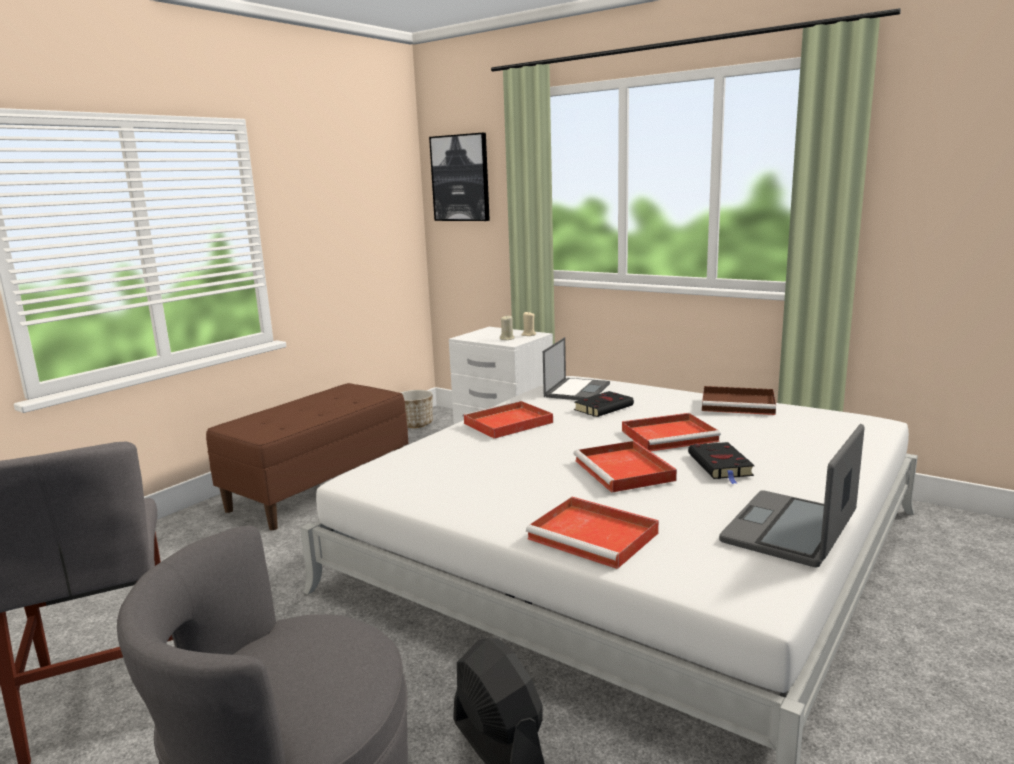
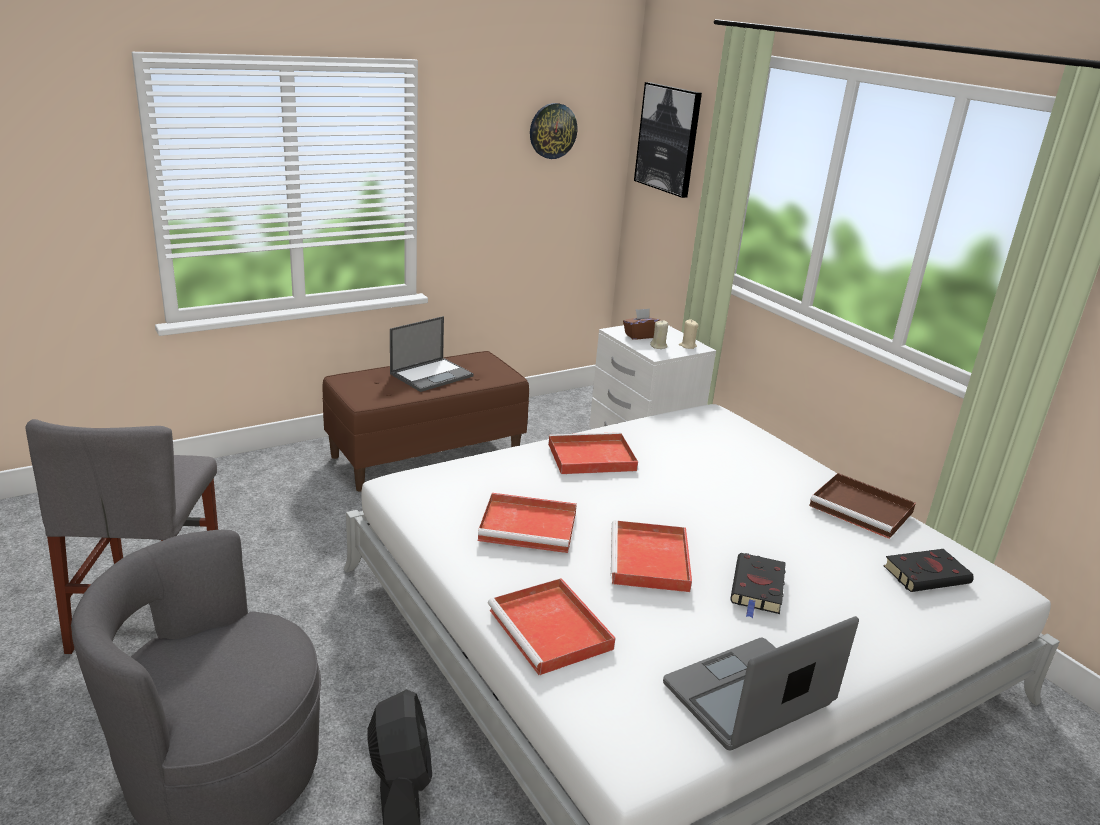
camera: 20 degrees right, 10 degrees up
planter [400,390,433,428] -> none
laptop [543,337,610,400] -> laptop moved to [390,316,474,392]
black book [574,391,634,417] -> black book moved to [883,549,974,592]
red tray [622,413,721,451] -> red tray moved to [478,493,577,553]
none -> wall clock [530,103,577,159]
none -> brown tissue box [623,308,662,340]

